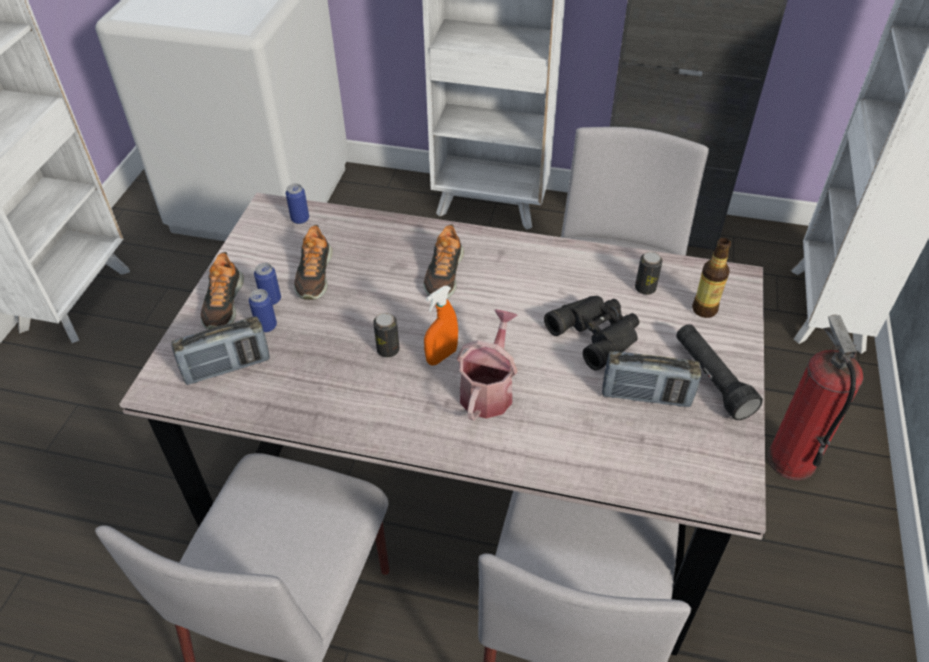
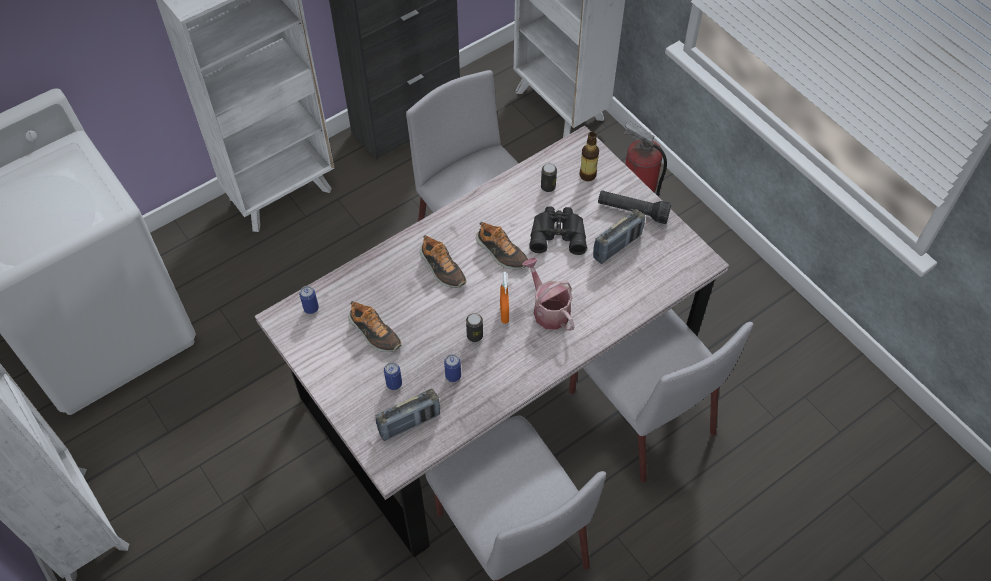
camera: 50 degrees left, 10 degrees up
radio [171,316,270,385] -> radio turned 45 degrees clockwise [376,388,440,441]
shoe [201,252,244,330] -> shoe moved to [476,222,528,269]
can [254,263,281,305] -> can moved to [444,354,461,382]

